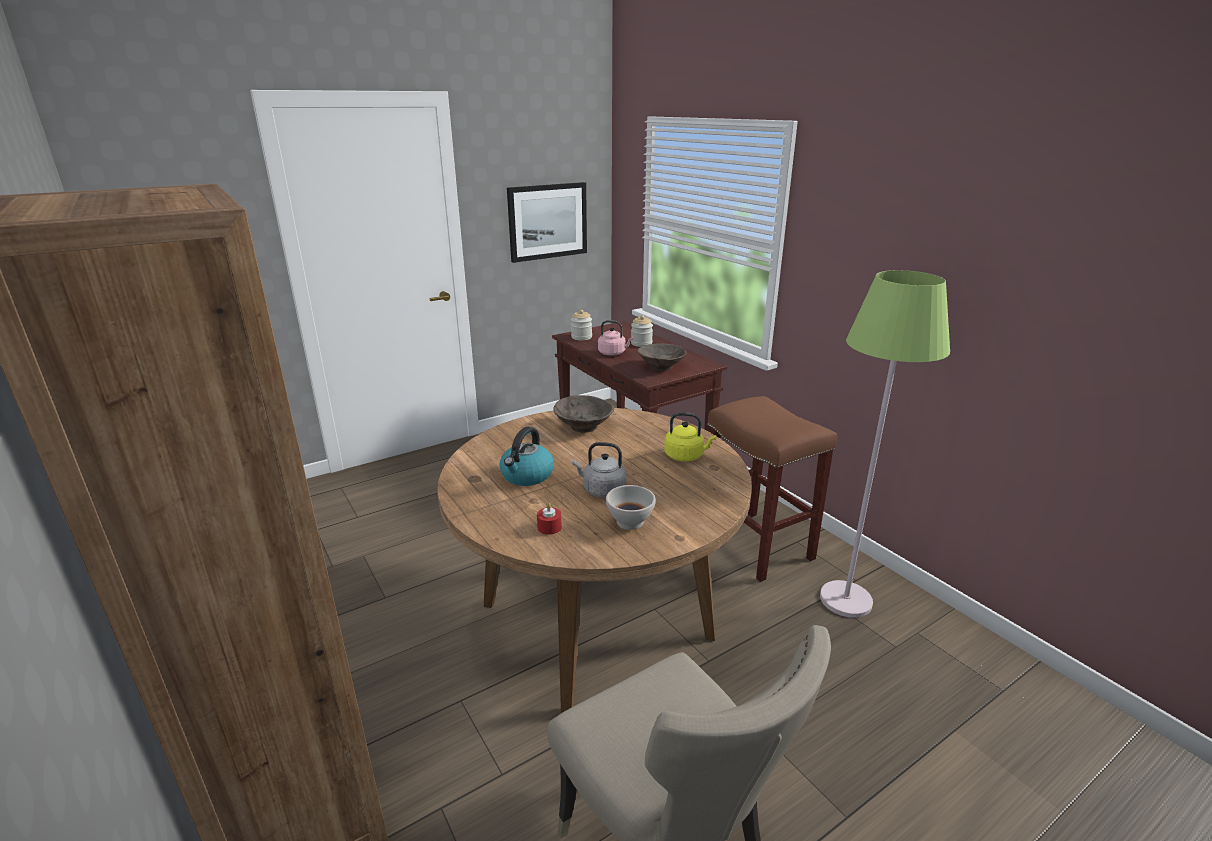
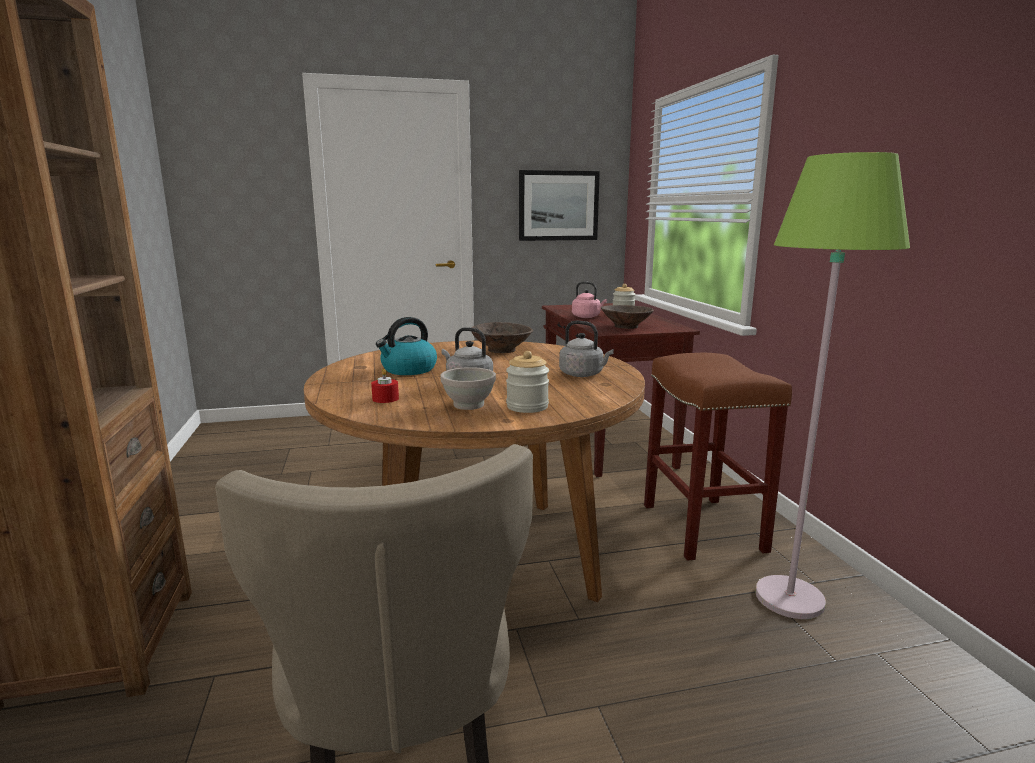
camera: 20 degrees right, 10 degrees down
jar [571,310,592,341] -> jar moved to [506,351,549,413]
yellow kettle [664,412,716,462] -> grey kettle [559,321,614,377]

